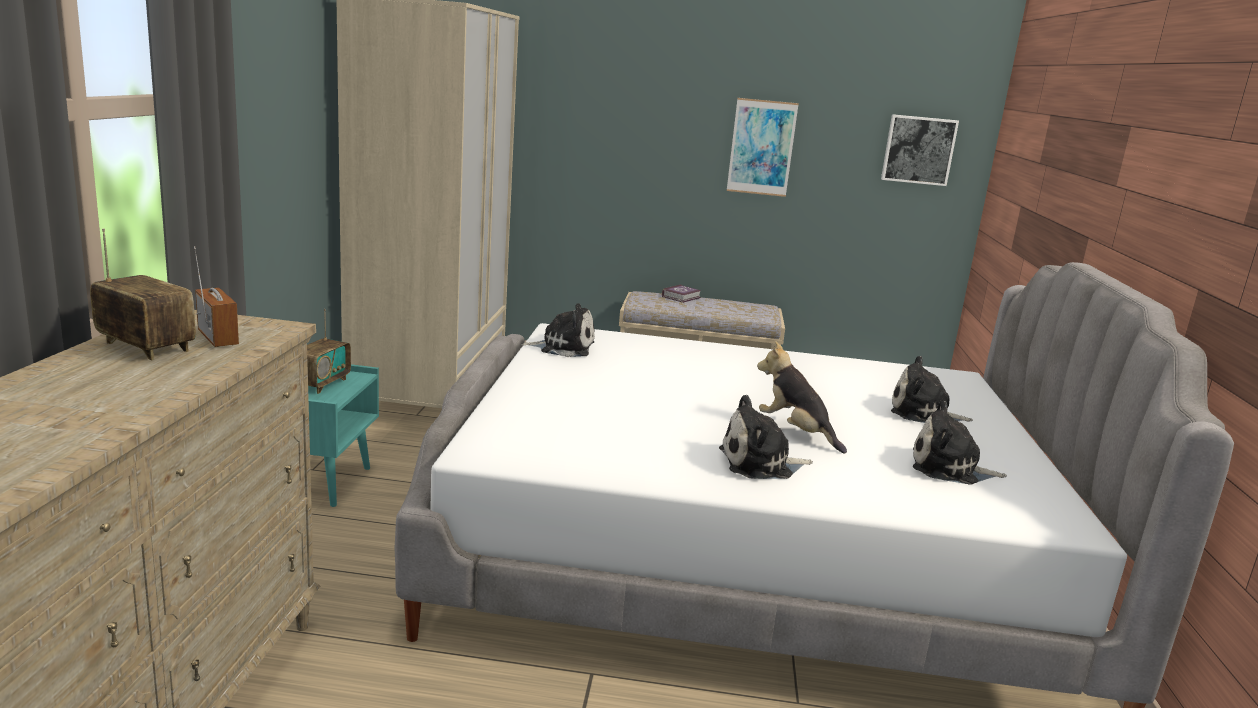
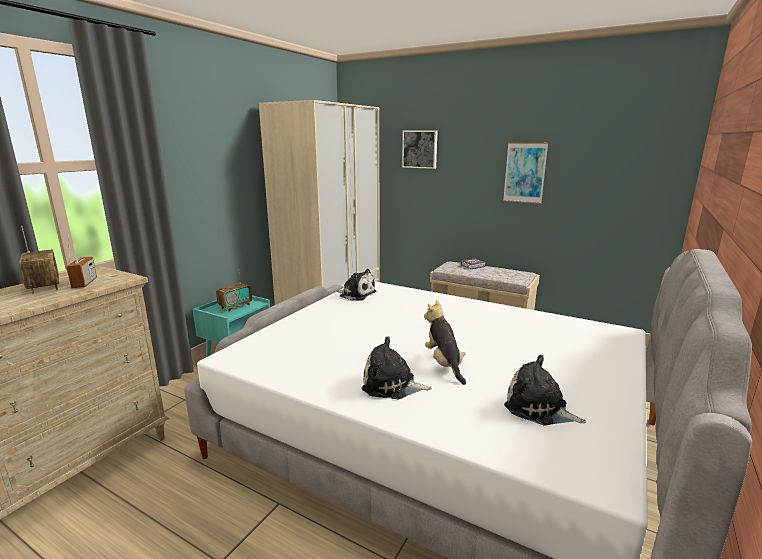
camera: 25 degrees right, 0 degrees up
picture [881,114,959,186] -> picture moved to [402,130,438,169]
plush toy [891,356,973,423] -> none

